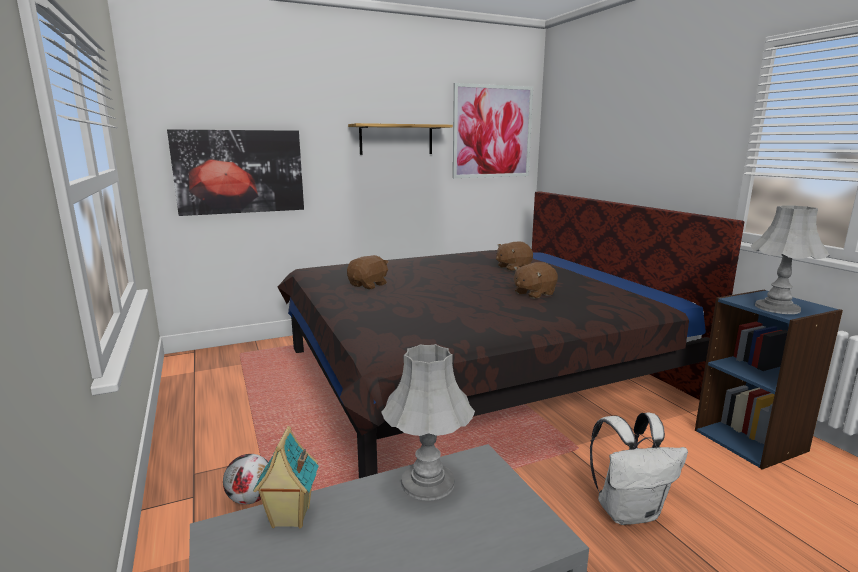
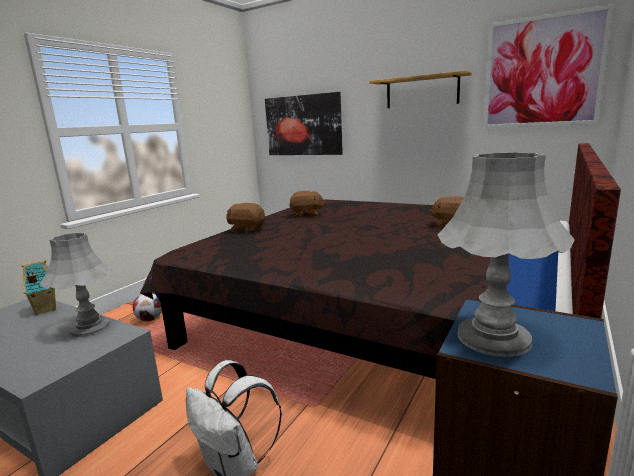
camera: 55 degrees right, 0 degrees up
brown plush toy [514,262,558,299] -> brown plush toy moved to [226,203,265,233]

